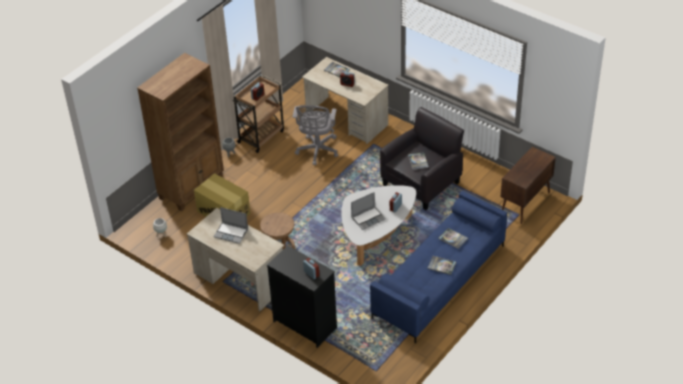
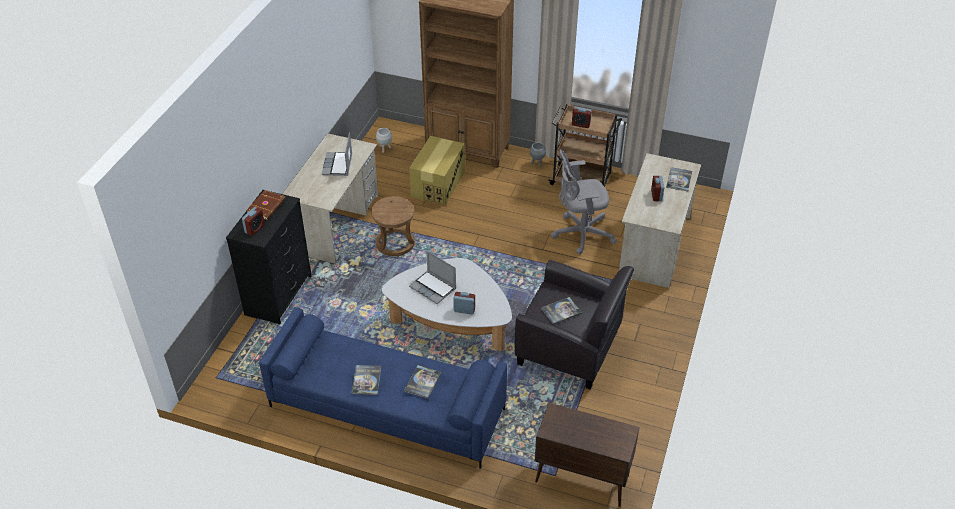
camera: 70 degrees right, 0 degrees up
none -> brown book [246,190,286,220]

